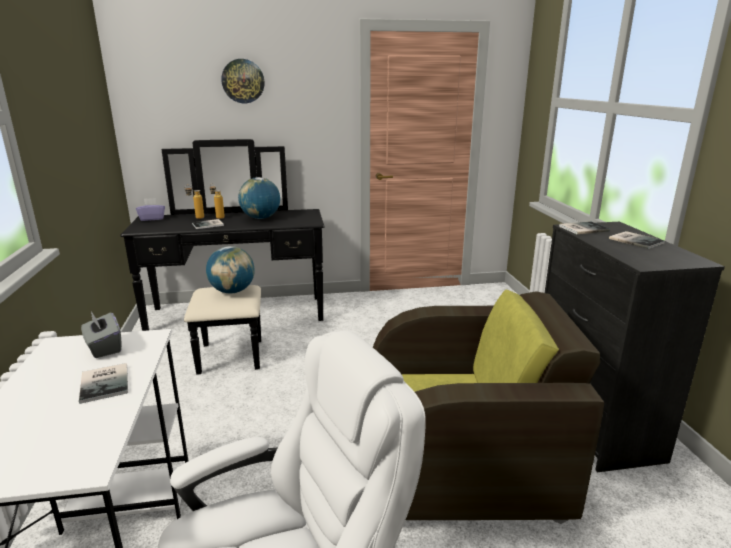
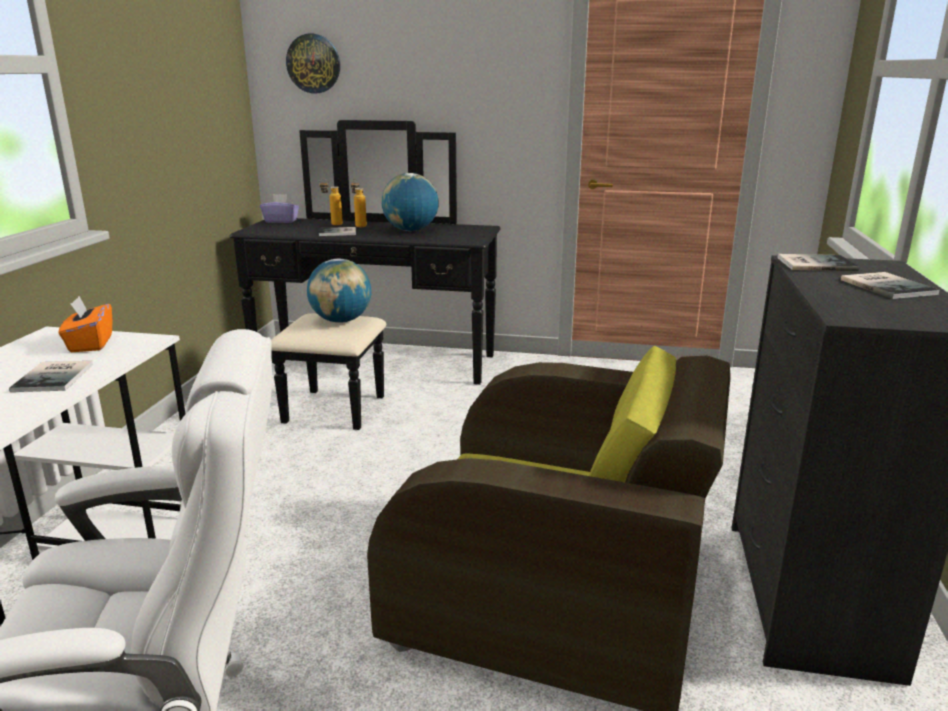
camera: 20 degrees right, 0 degrees up
grey tissue box [81,311,122,358] -> orange tissue box [58,296,112,352]
wall clock [221,59,265,103] -> wall clock moved to [286,34,340,93]

